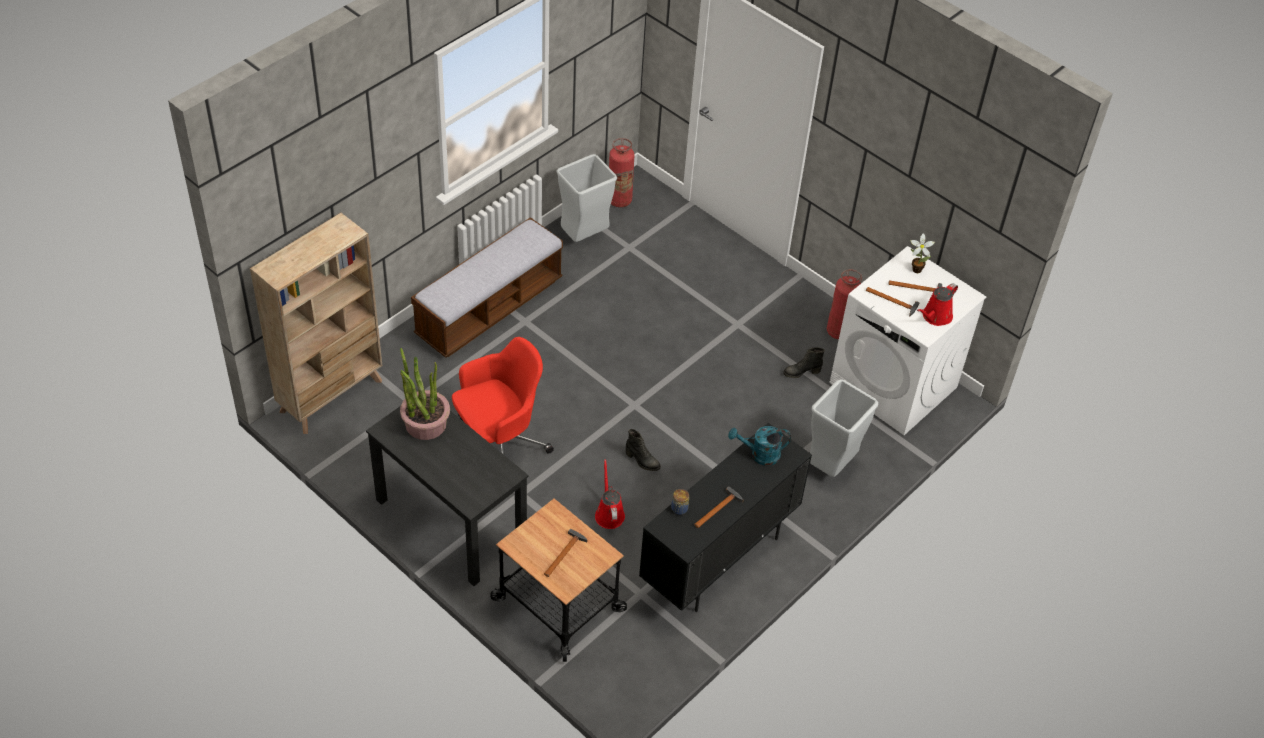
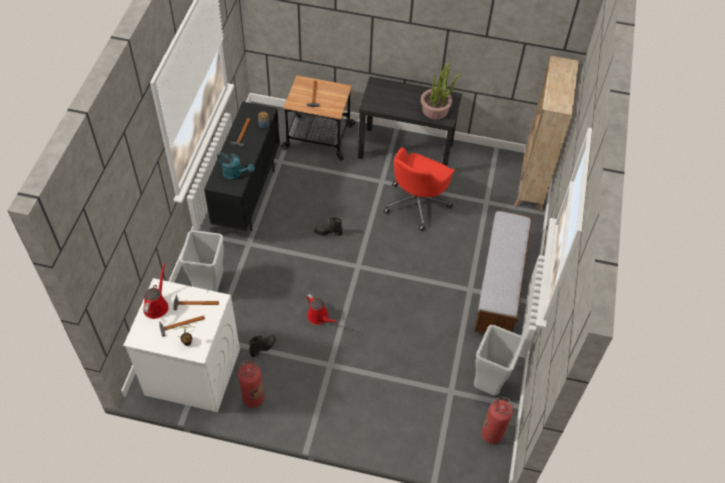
camera: 150 degrees right, 5 degrees up
red watering can [595,459,625,529] -> red watering can moved to [306,294,338,325]
turquoise watering can [728,426,791,466] -> turquoise watering can turned 60 degrees clockwise [217,152,255,180]

